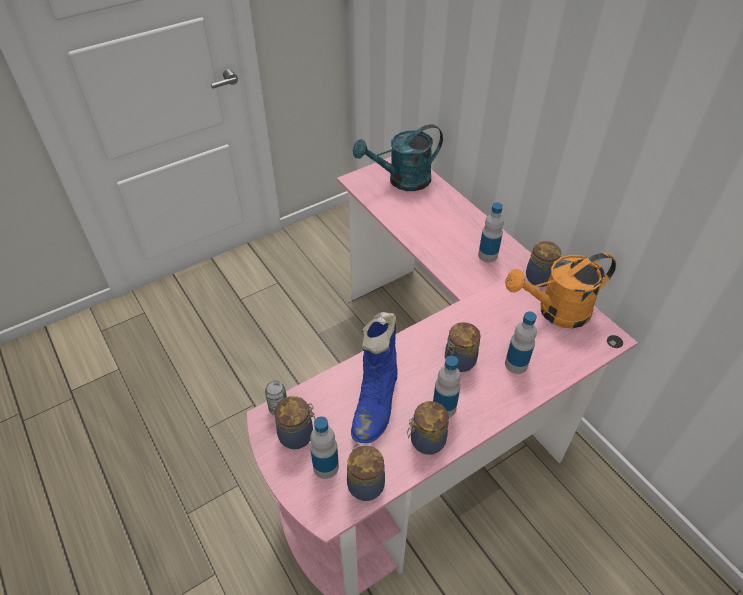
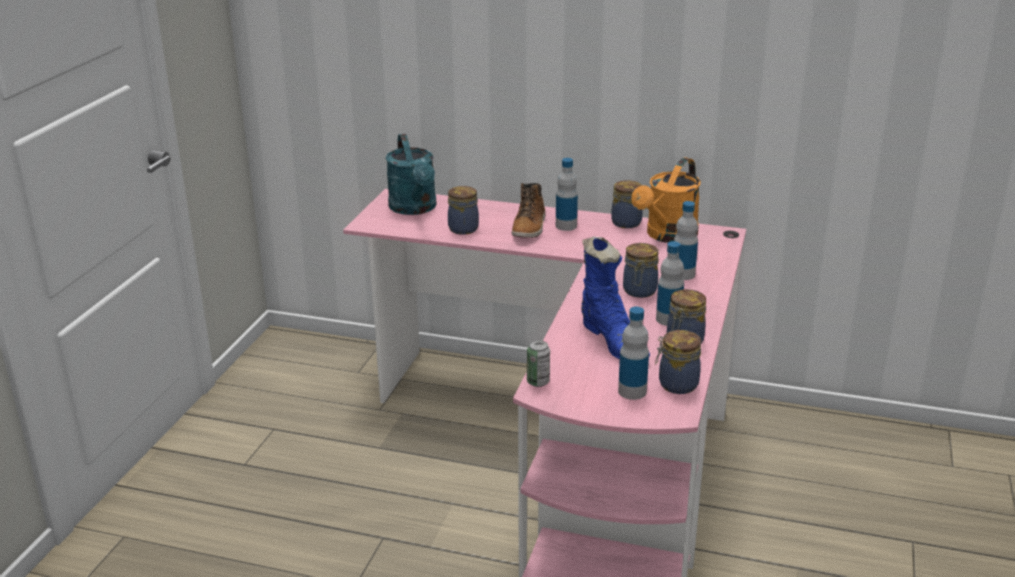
camera: 40 degrees left, 20 degrees down
jar [274,396,315,449] -> jar moved to [448,186,479,235]
turquoise watering can [353,124,443,191] -> turquoise watering can turned 45 degrees counterclockwise [386,134,436,215]
none -> boot [512,183,546,238]

